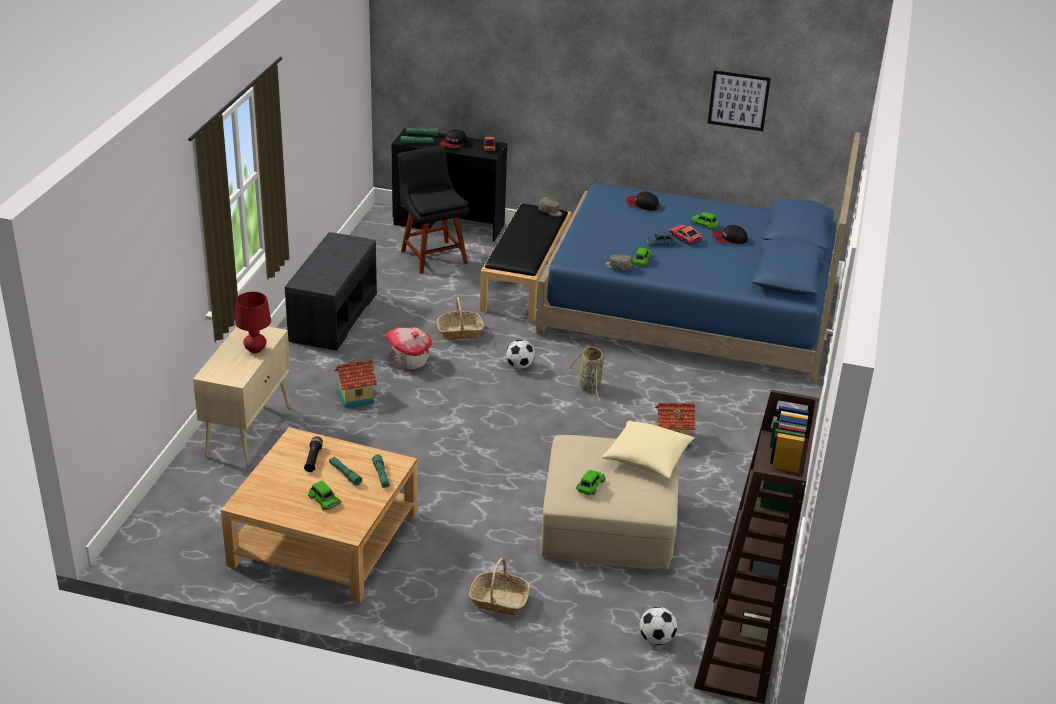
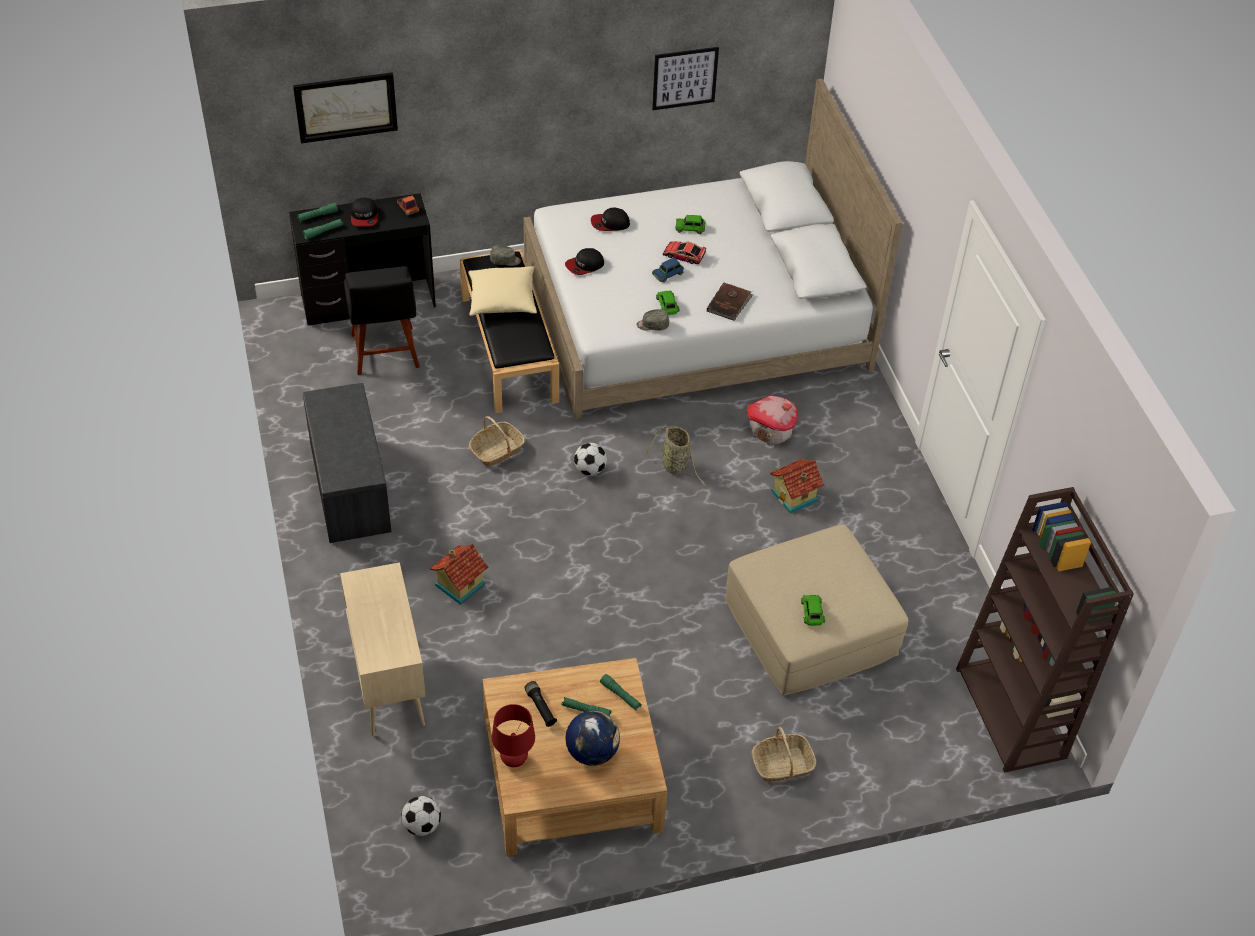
camera: 30 degrees left, 15 degrees up
red table lamp [235,292,271,353] -> red table lamp moved to [492,704,535,767]
green toy car [308,481,341,511] -> globe [565,711,620,766]
toy house [385,327,432,370] -> toy house moved to [747,396,798,445]
black chair [398,146,470,274] -> black chair turned 135 degrees counterclockwise [344,266,420,375]
blue bed [536,132,861,385] -> white bed [523,79,902,419]
beige pillow [602,421,694,479] -> beige pillow moved to [468,266,537,316]
football [640,607,677,645] -> football moved to [401,796,441,836]
cap [712,225,748,244] -> cap moved to [565,248,604,275]
none -> picture [293,72,398,143]
none -> brown book [707,282,753,321]

